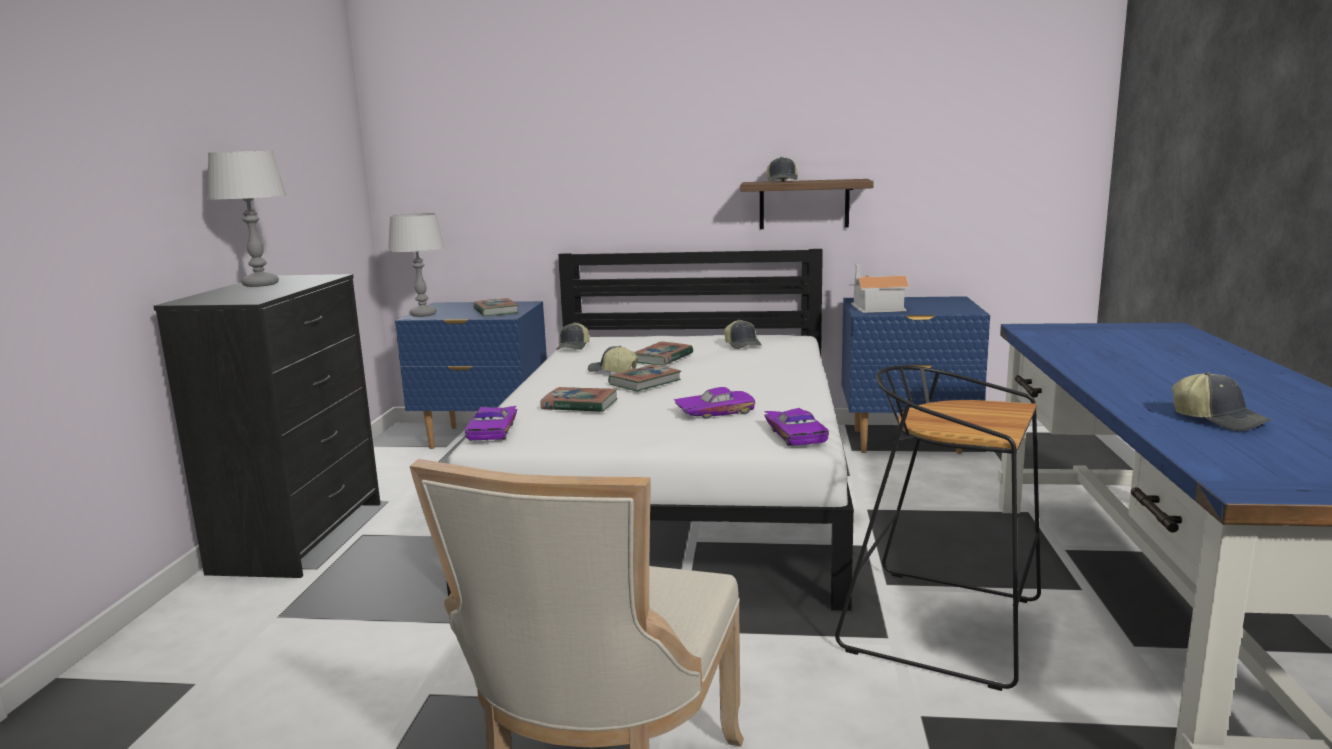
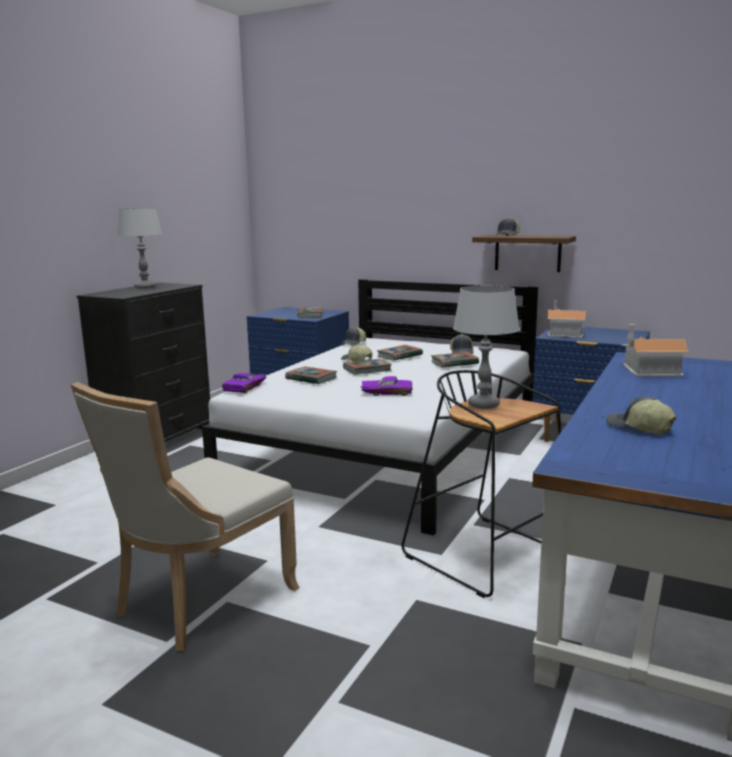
camera: 20 degrees right, 0 degrees up
grey table lamp [388,213,445,317] -> grey table lamp moved to [453,286,520,409]
purple toy car [764,408,829,446] -> none
cap [1172,372,1272,431] -> cap turned 150 degrees clockwise [606,397,676,434]
none -> book [431,352,479,367]
none -> toy house [621,324,689,377]

